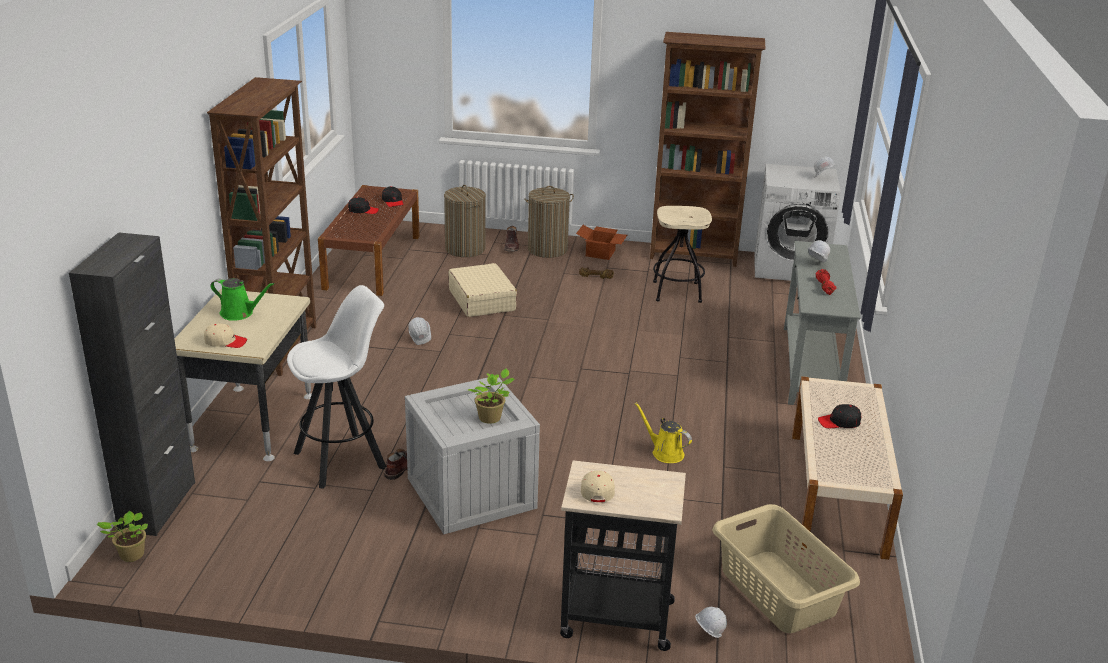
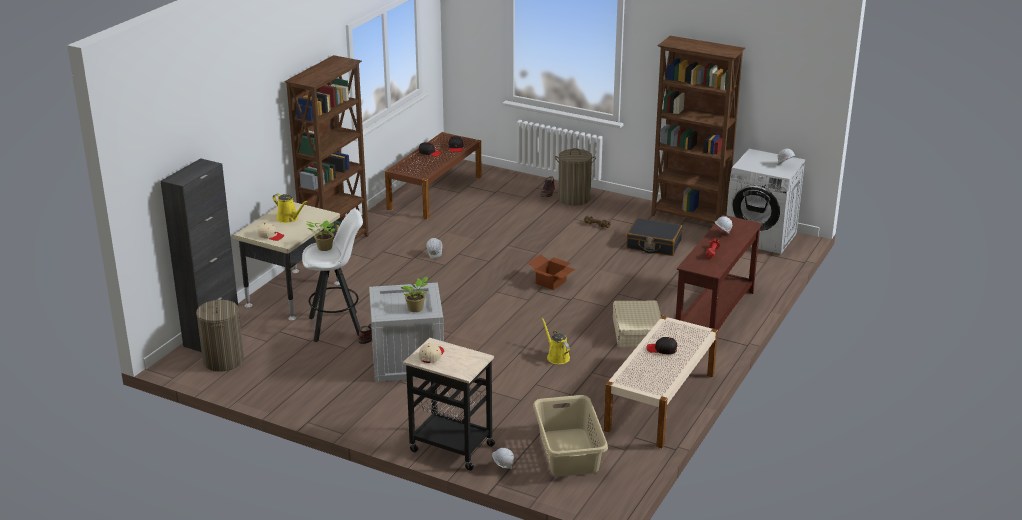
camera: 20 degrees right, 0 degrees up
potted plant [97,511,148,562] -> potted plant moved to [307,221,335,251]
green watering can [210,278,274,321] -> yellow watering can [273,193,308,223]
laundry basket [444,185,486,257] -> laundry basket moved to [196,300,244,372]
beige suitcase [448,263,517,317] -> beige suitcase moved to [613,300,662,348]
cardboard box [576,225,627,260] -> cardboard box moved to [528,254,576,290]
beige stool [653,206,712,303] -> black suitcase [627,218,682,256]
grey console table [784,241,861,405] -> brown console table [675,215,763,339]

